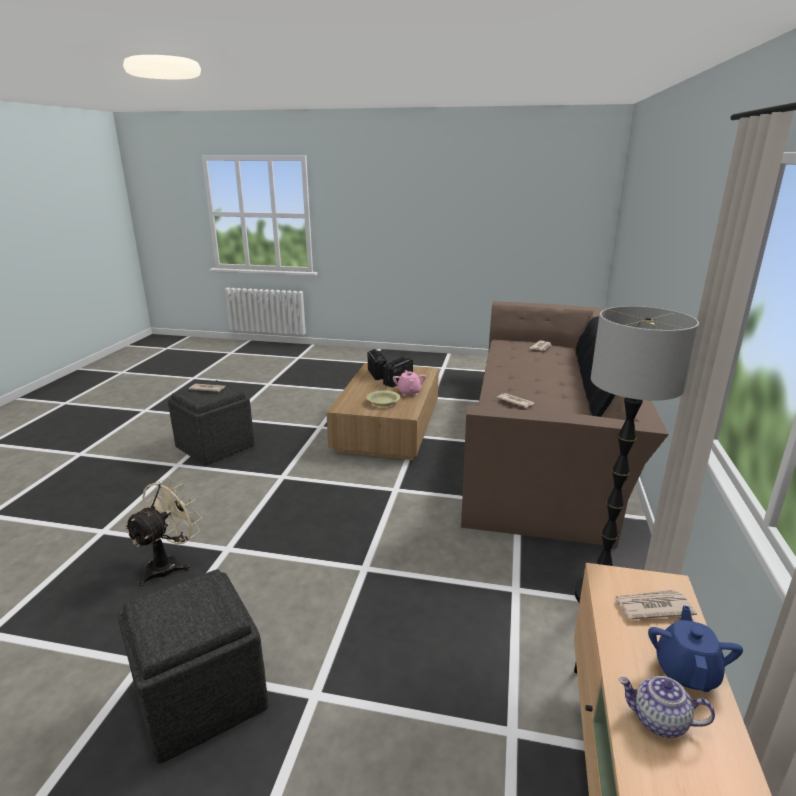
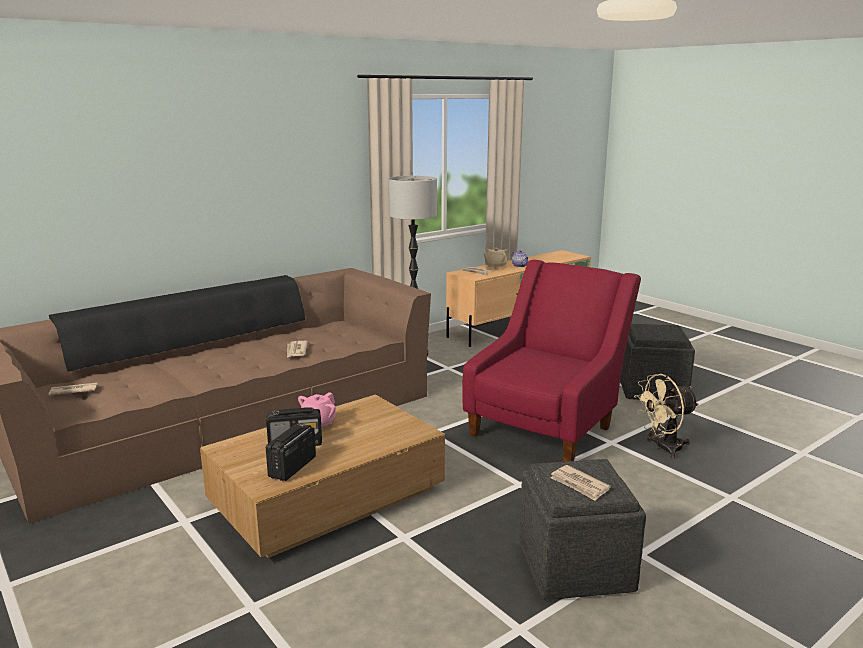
camera: 140 degrees left, 5 degrees down
yellow bowl [366,390,400,406] -> none
blue teapot [648,605,743,692] -> beige teapot [484,248,509,269]
none -> red armchair [462,260,641,462]

